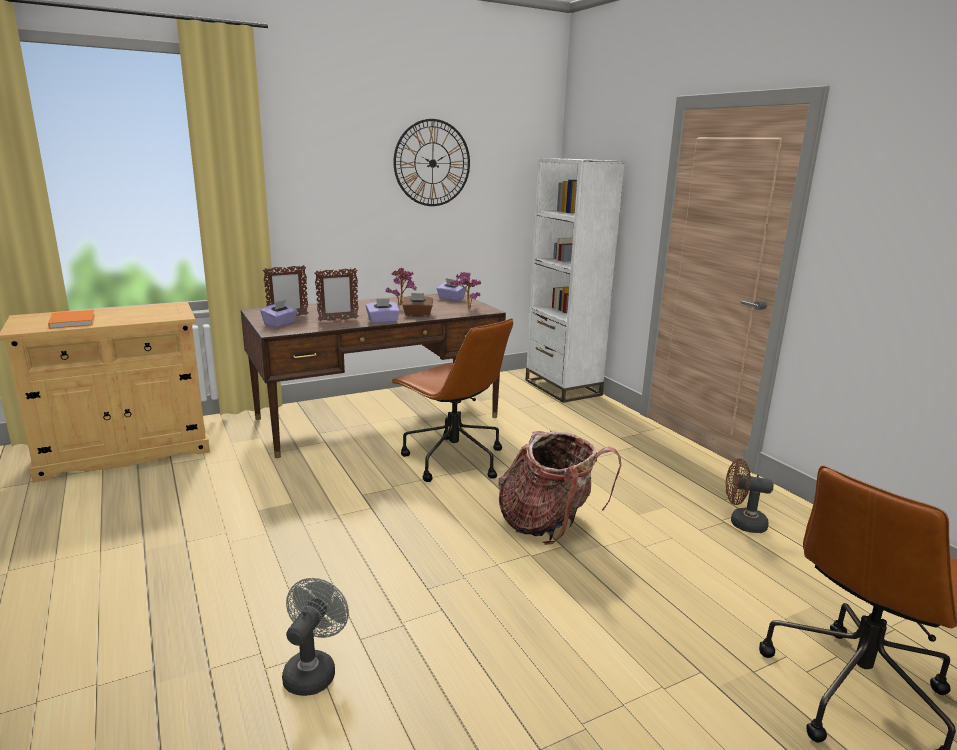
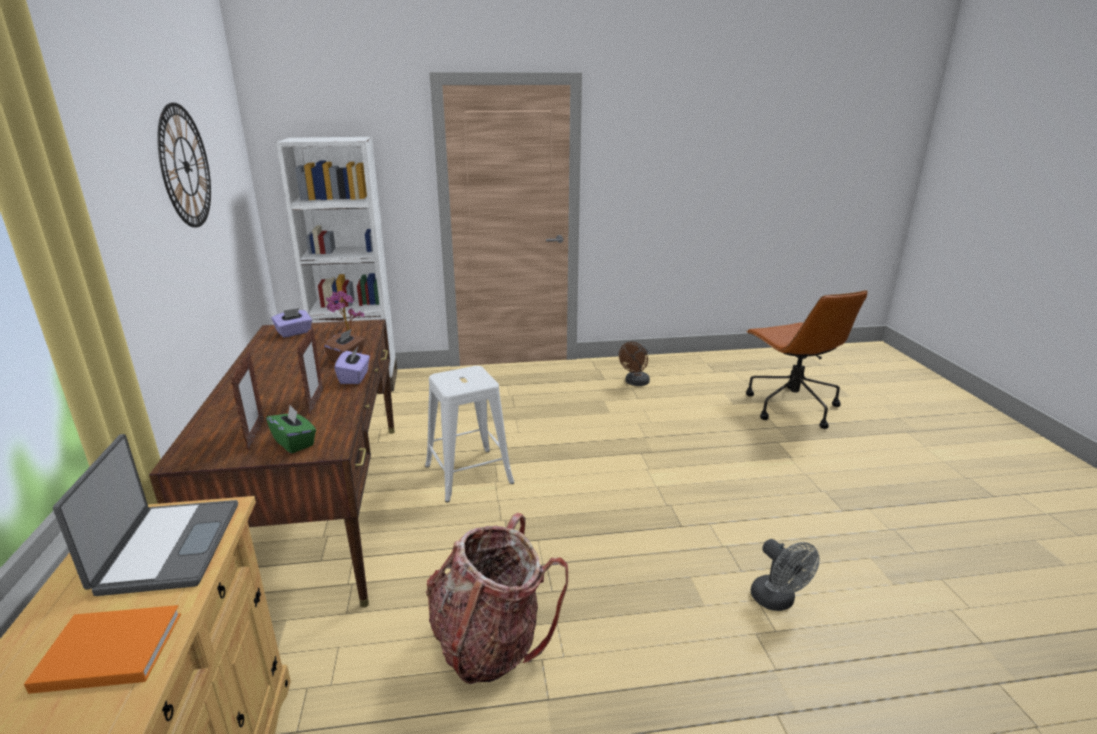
camera: 70 degrees left, 5 degrees up
purple tissue box [260,300,297,328] -> green tissue box [266,405,316,453]
grey fan [282,578,349,696] -> grey fan turned 150 degrees counterclockwise [751,539,819,611]
potted plant [385,268,417,305] -> none
brown office chair [390,318,513,482] -> white stool [425,366,514,502]
backpack [499,430,621,545] -> backpack moved to [426,513,568,684]
none -> laptop [53,434,238,596]

